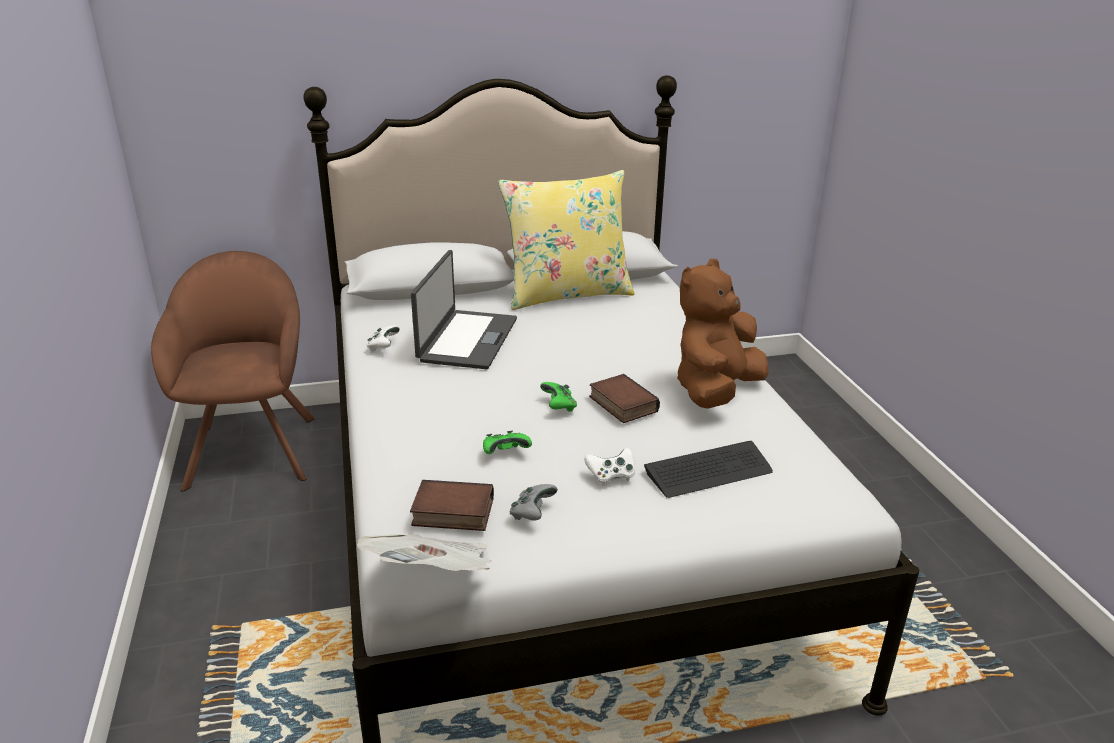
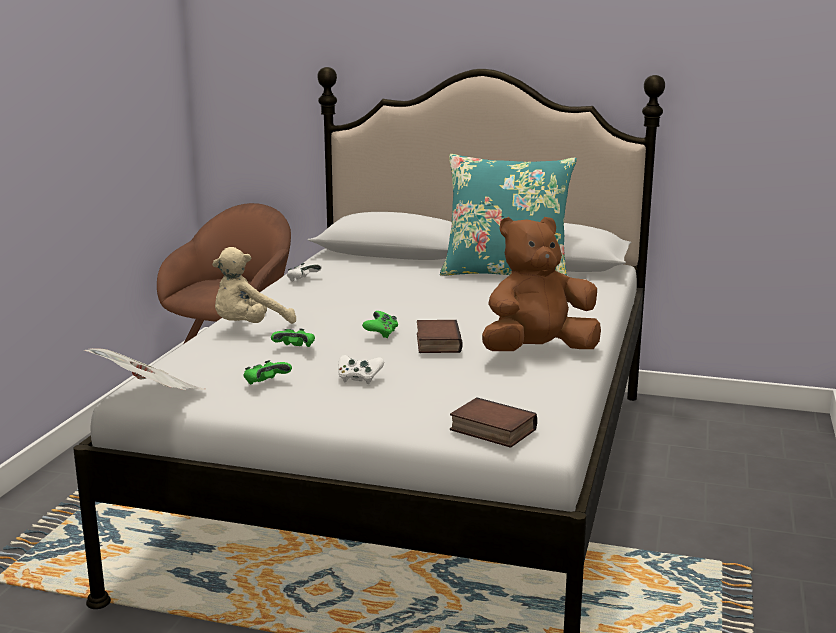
camera: 30 degrees right, 10 degrees down
book [410,480,494,531] -> book moved to [450,397,537,448]
laptop [411,250,517,369] -> none
yellow pillow [498,170,635,310] -> turquoise pillow [440,154,577,276]
grey game controller [510,484,558,521] -> green game controller [243,360,292,384]
keyboard [644,441,773,498] -> none
none -> beige plush toy [212,247,296,324]

